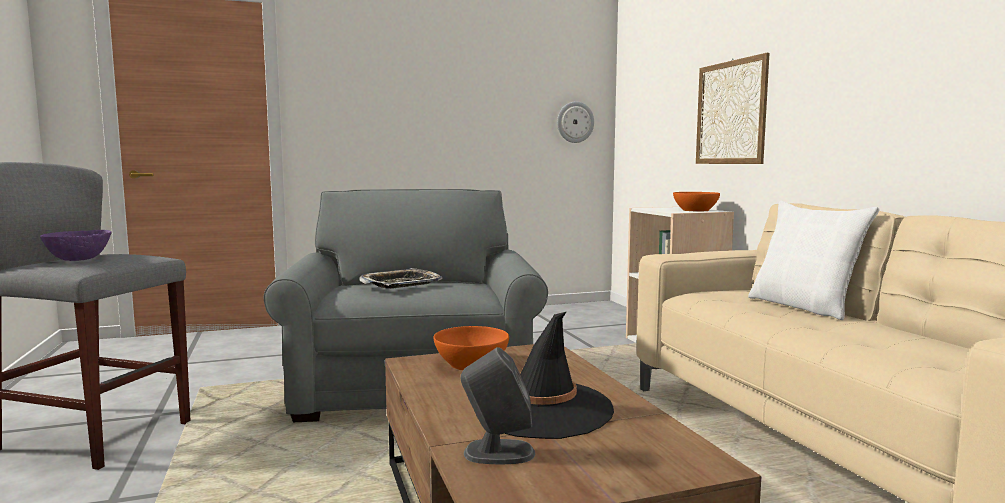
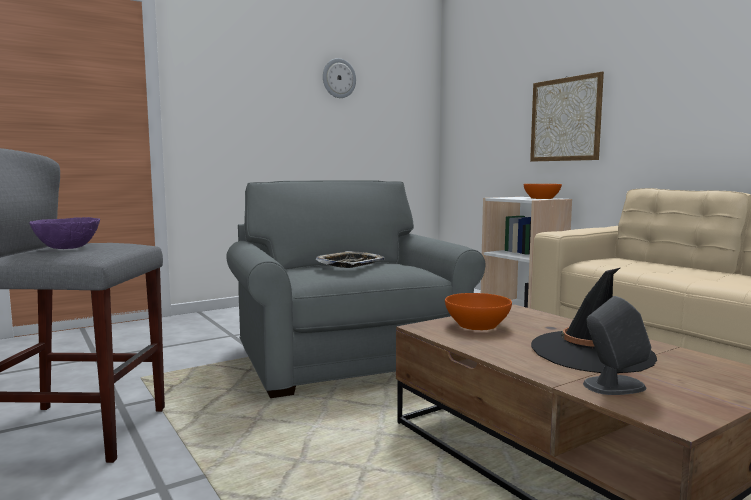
camera: 15 degrees left, 0 degrees up
wall clock [557,101,594,143] -> wall clock moved to [323,58,356,98]
white pillow [748,201,880,320] -> none

